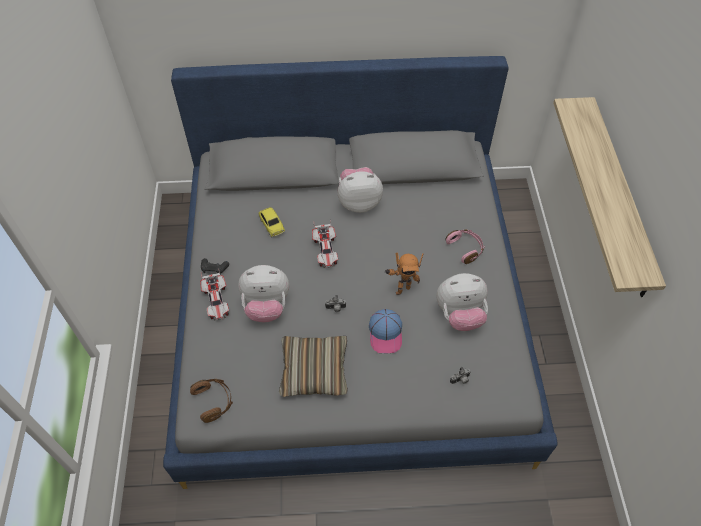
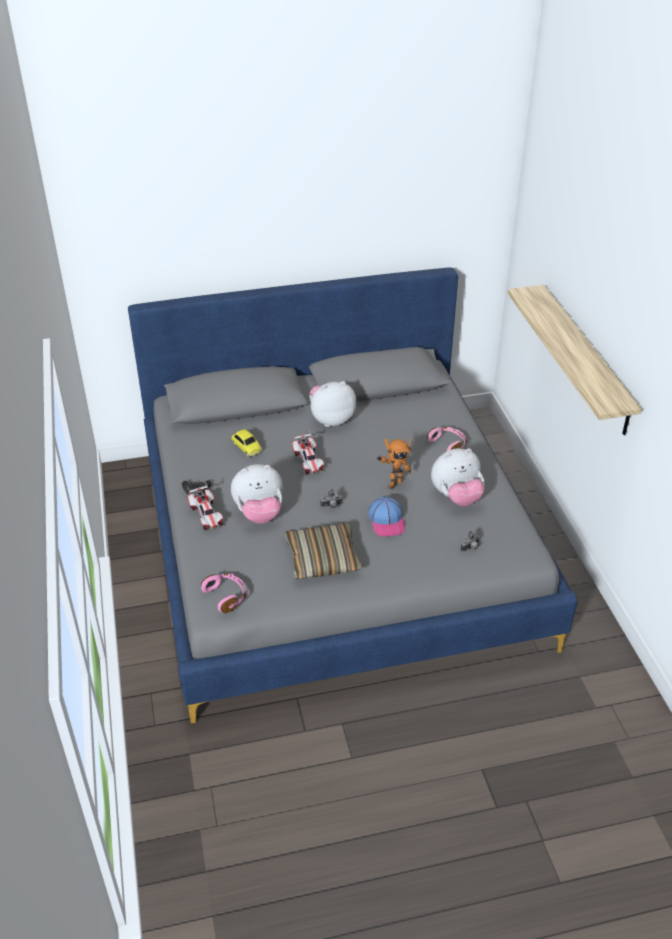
camera: 10 degrees left, 15 degrees down
brown headphones [190,379,233,423] -> pink headphones [201,573,248,613]

